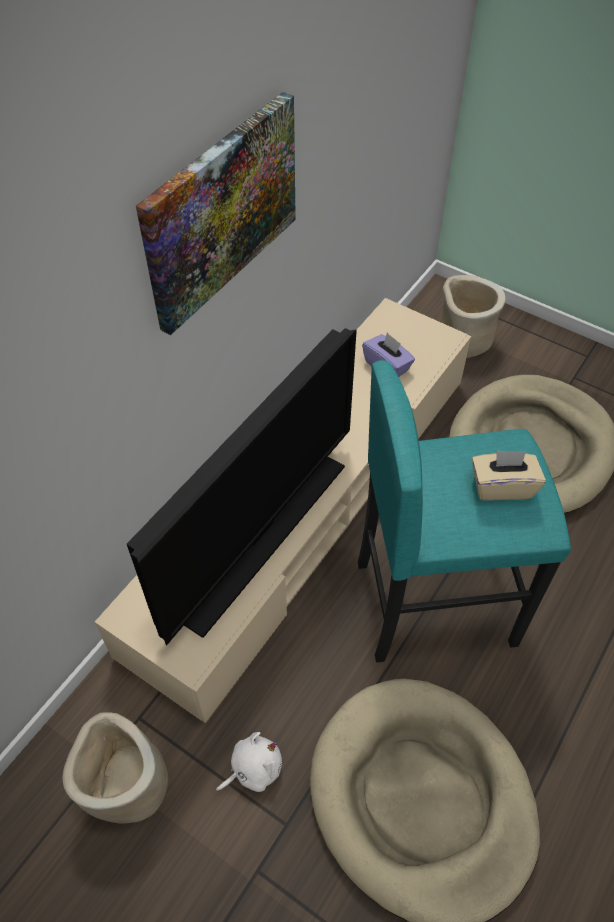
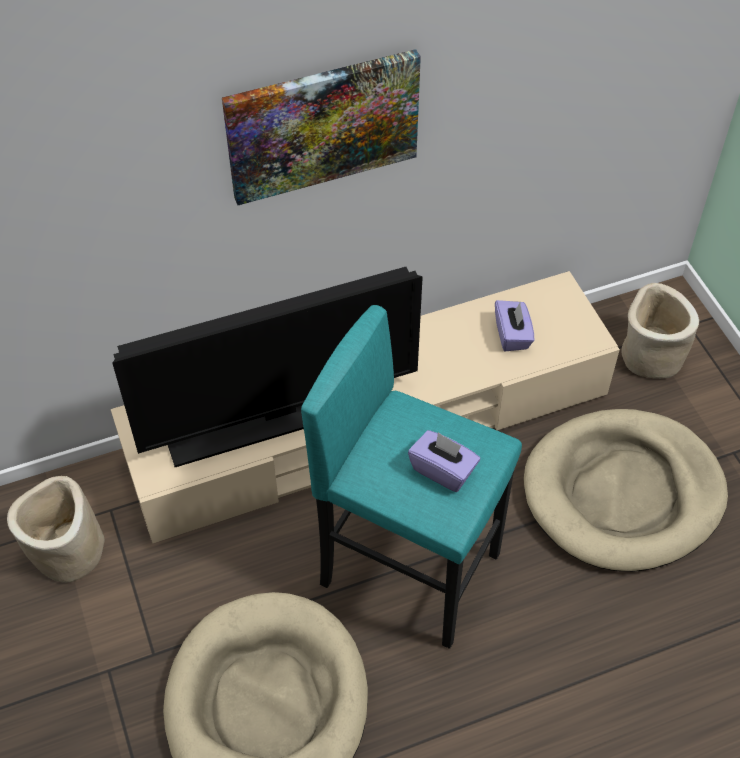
camera: 35 degrees right, 0 degrees up
white plush toy [216,732,282,792] -> none
beige tissue box [472,450,546,501] -> purple tissue box [408,430,480,492]

